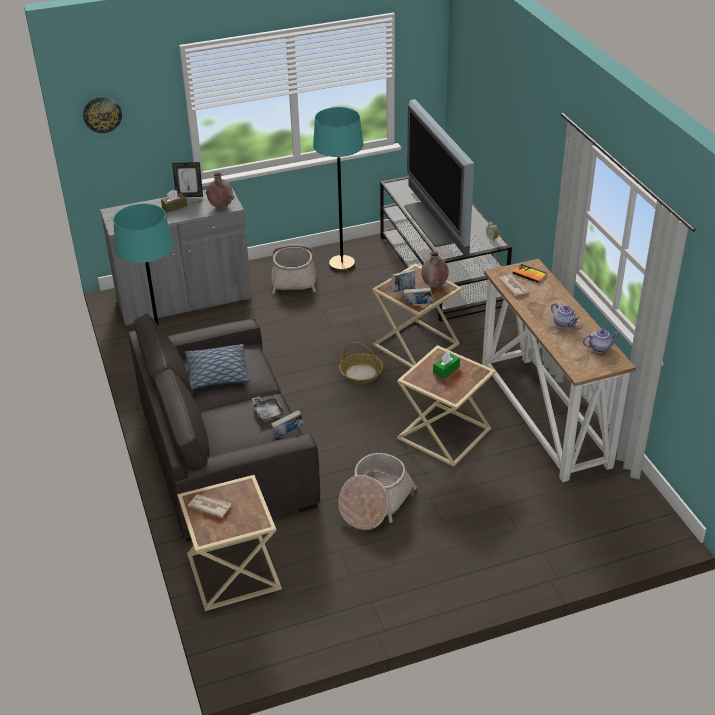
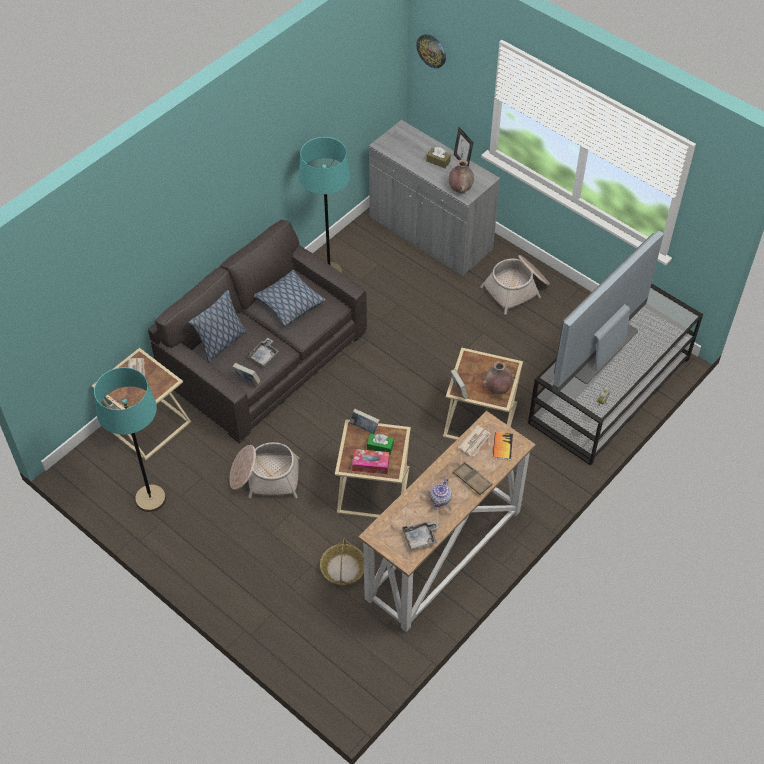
camera: 60 degrees right, 15 degrees up
turquoise floor lamp [313,107,363,272] -> turquoise floor lamp moved to [94,367,166,512]
basket [339,342,383,384] -> basket moved to [320,538,364,585]
book [391,269,415,292] -> book moved to [349,409,379,434]
teapot [583,329,620,353] -> grey tray [402,521,439,550]
none -> pillow [188,290,246,363]
none -> tissue box [352,449,389,474]
none -> brown tray [453,461,492,495]

